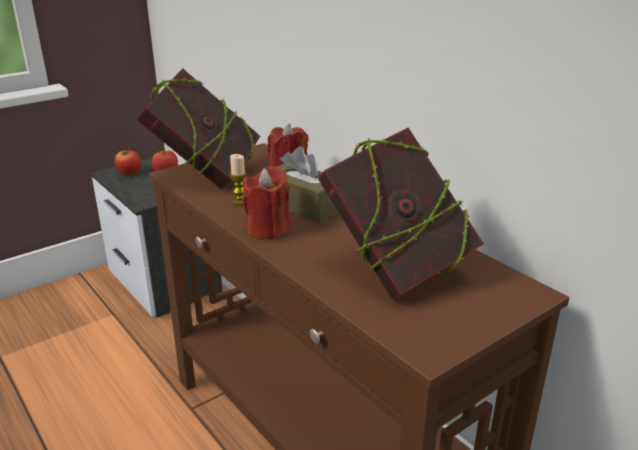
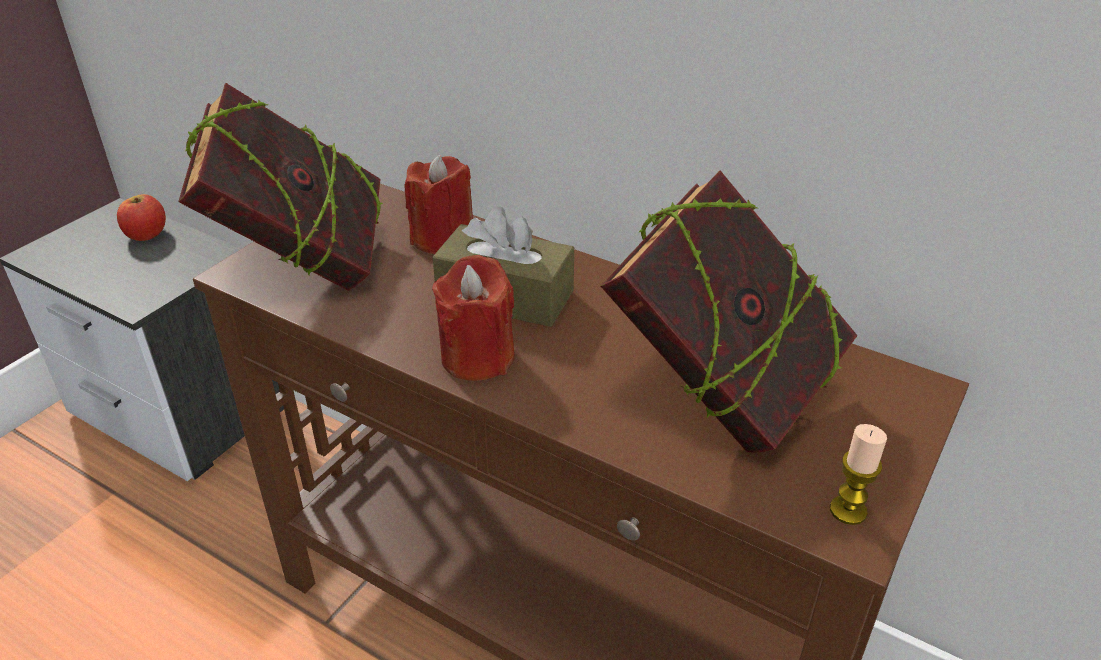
camera: 20 degrees left, 10 degrees up
apple [115,149,141,175] -> none
candle [229,154,247,205] -> candle moved to [830,424,887,525]

